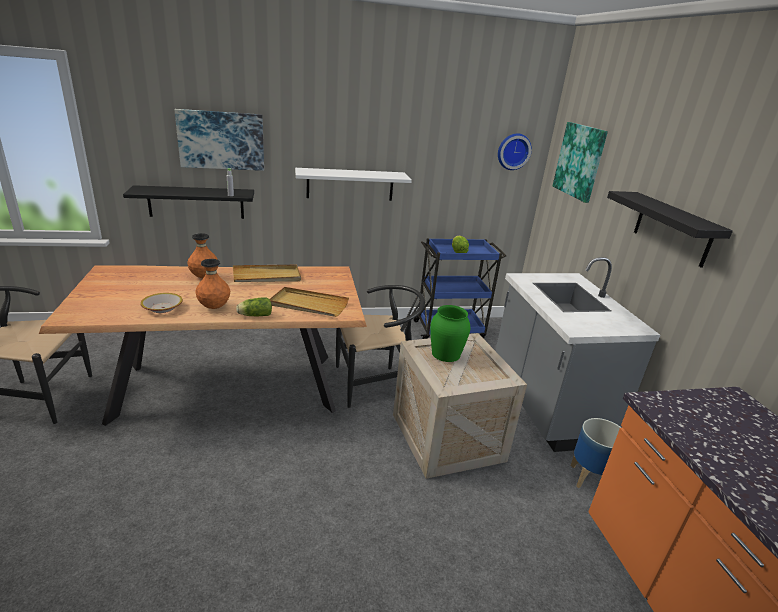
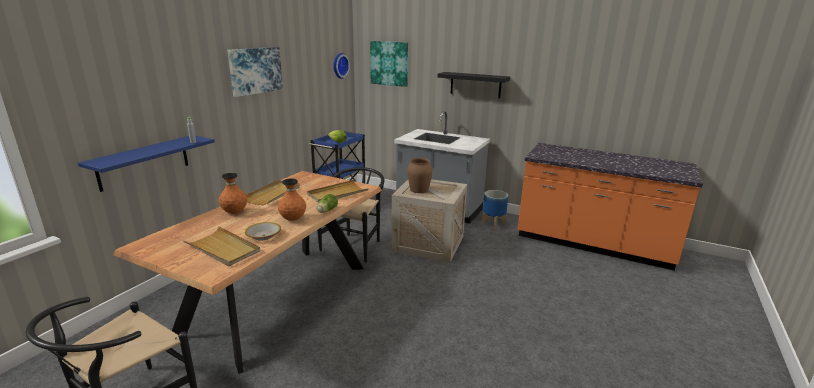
camera: 50 degrees left, 5 degrees down
black shelf [123,185,254,219] -> blue shelf [78,136,215,192]
picture [175,109,264,171] -> picture moved to [227,47,283,97]
white shelf [295,168,412,201] -> none
green vase [430,305,470,362] -> brown vase [407,158,433,193]
none -> beige tray [183,226,260,267]

